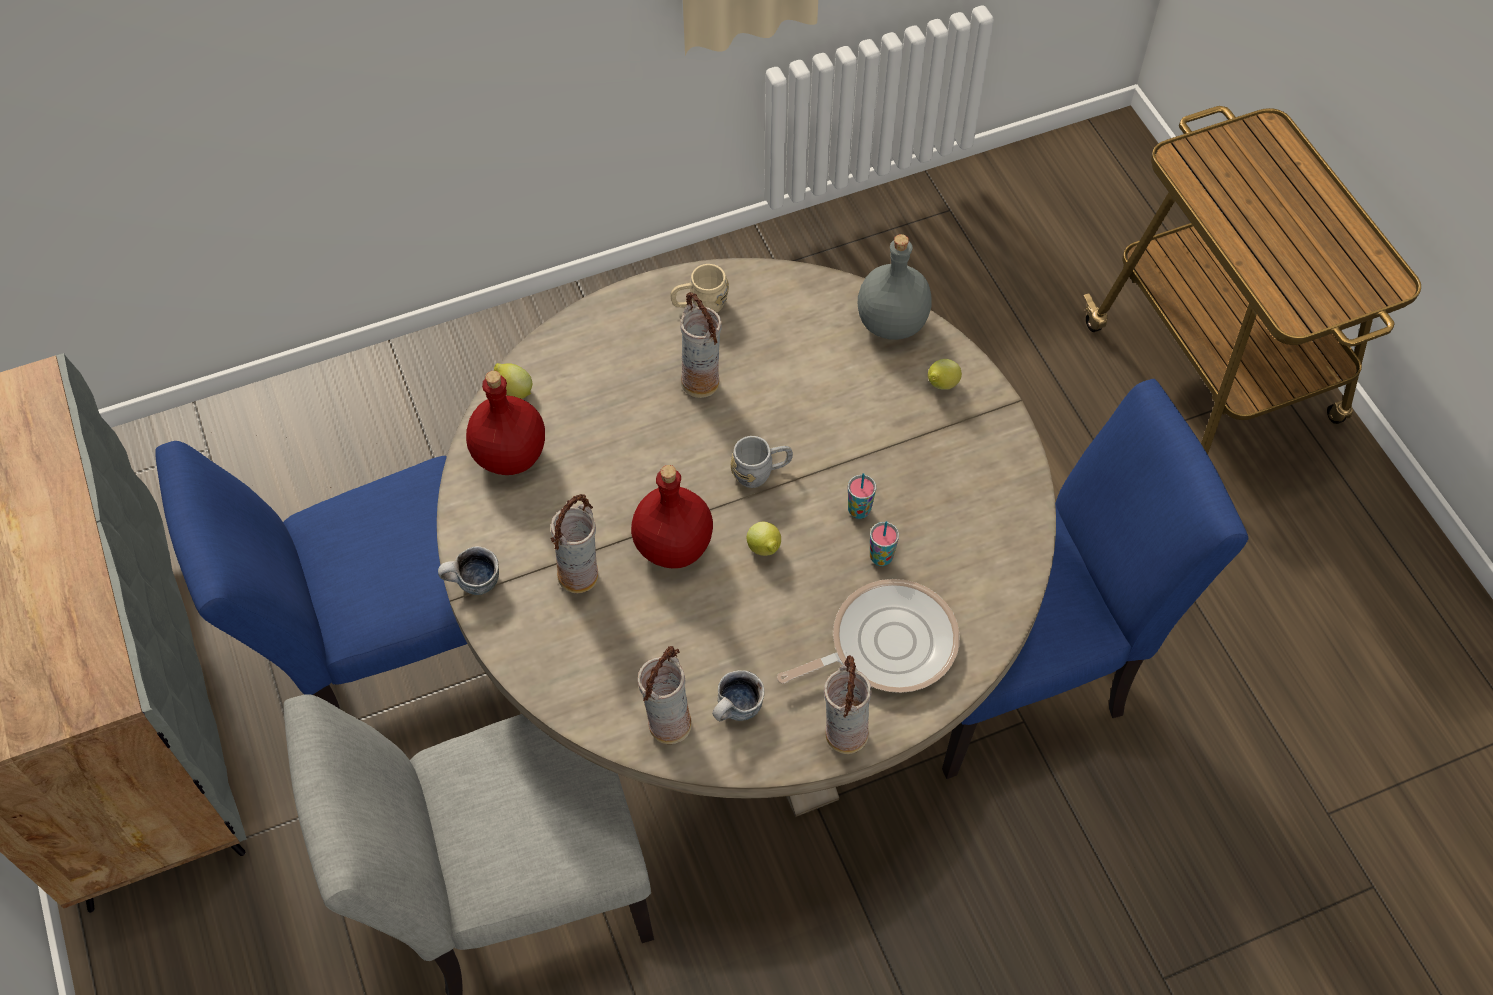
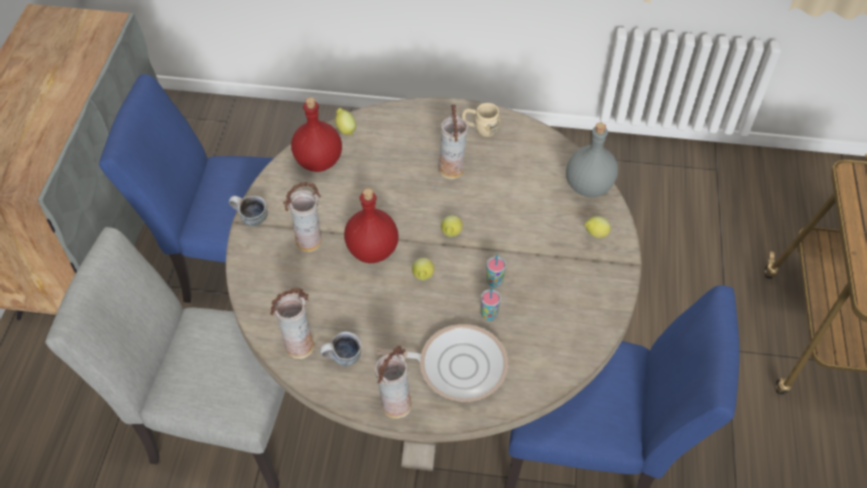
camera: 30 degrees right, 5 degrees down
grey mug [731,436,793,488] -> lemon [441,215,463,237]

